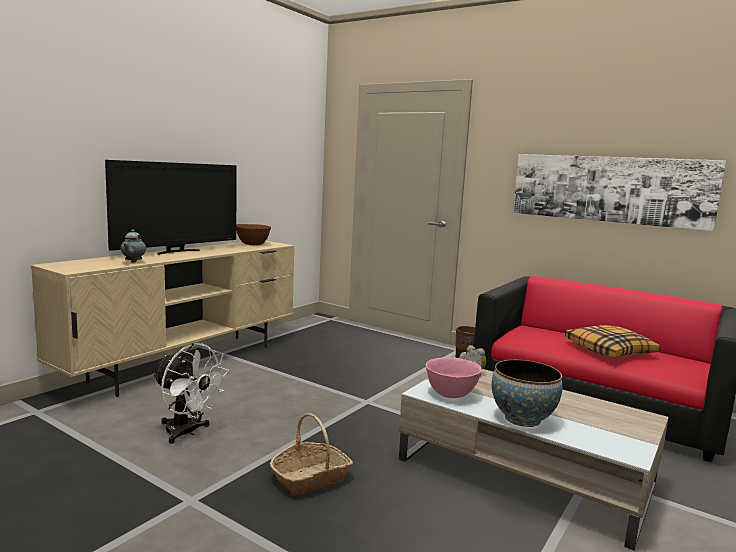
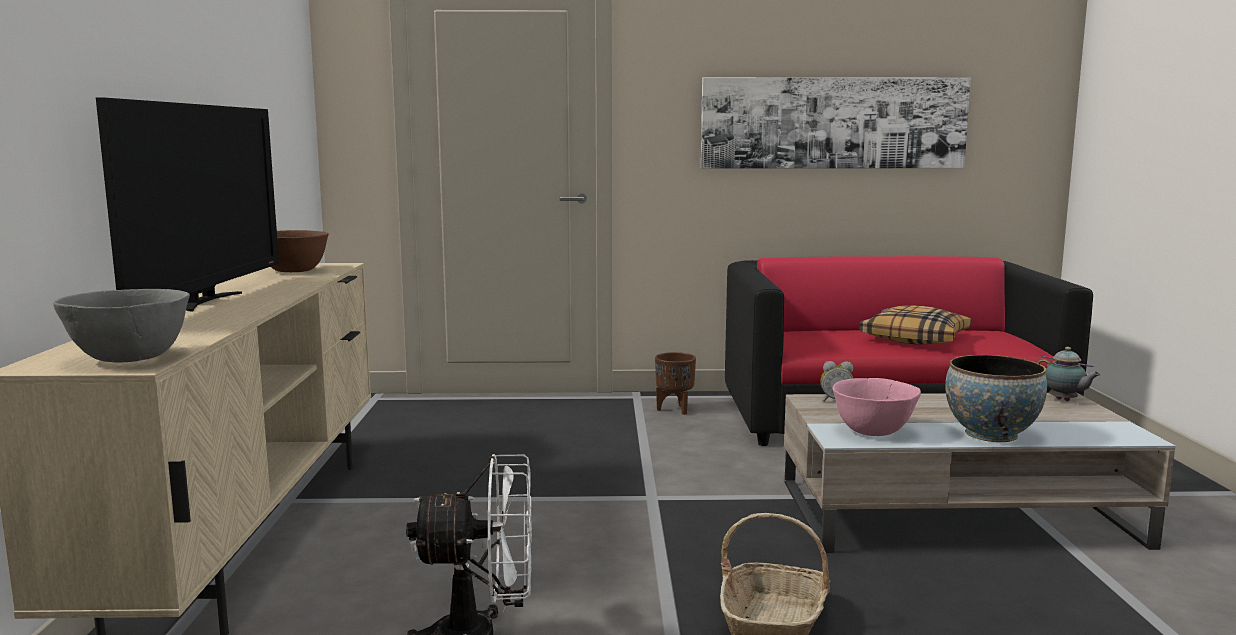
camera: 35 degrees left, 0 degrees up
teapot [121,230,146,263] -> teapot moved to [1037,347,1101,401]
none -> grey bowl [53,289,190,363]

